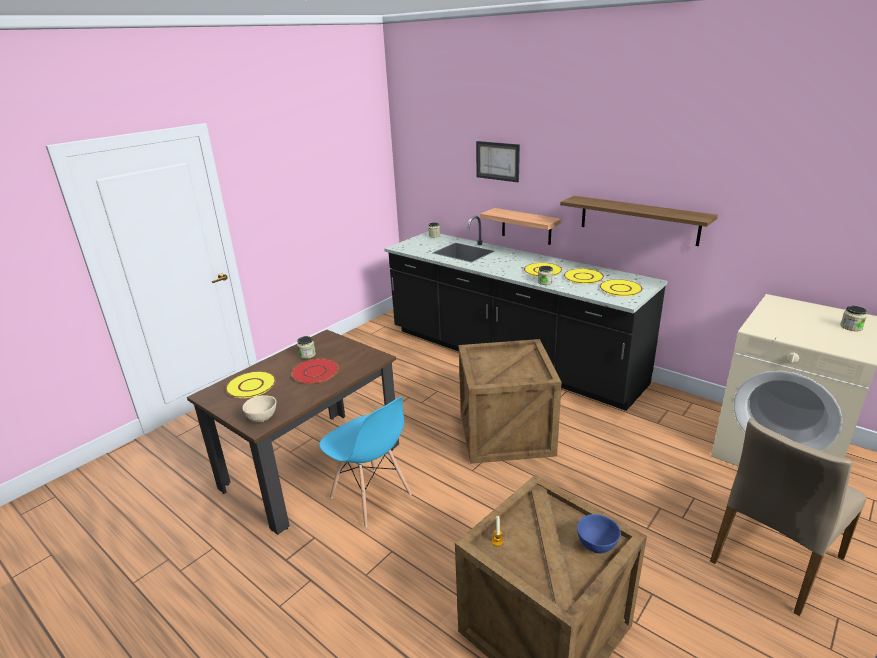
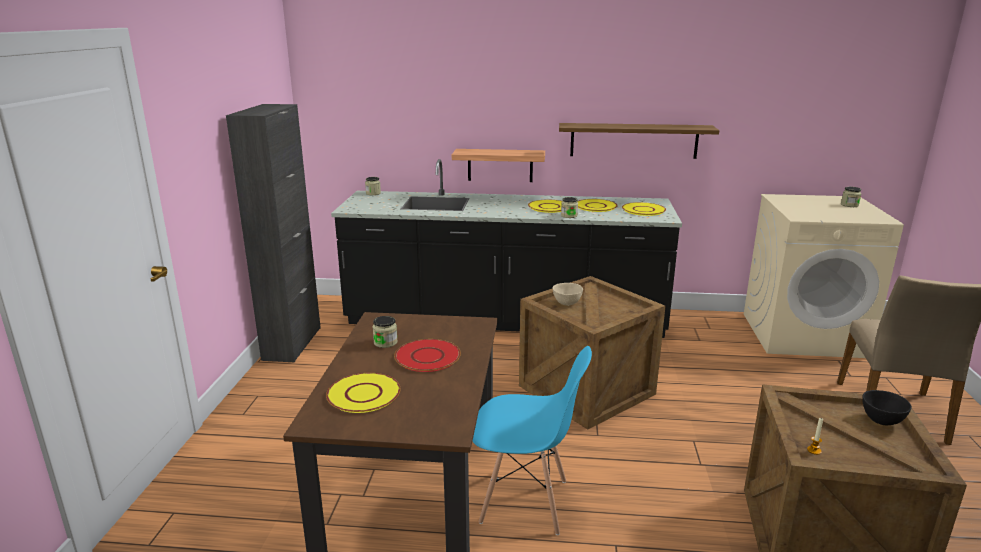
camera: 35 degrees left, 5 degrees down
beige bowl [242,395,276,422] -> beige bowl moved to [553,283,583,306]
picture [476,141,520,182] -> none
blue bowl [577,514,621,553] -> black bowl [862,390,912,425]
none -> black cabinet [226,104,321,362]

